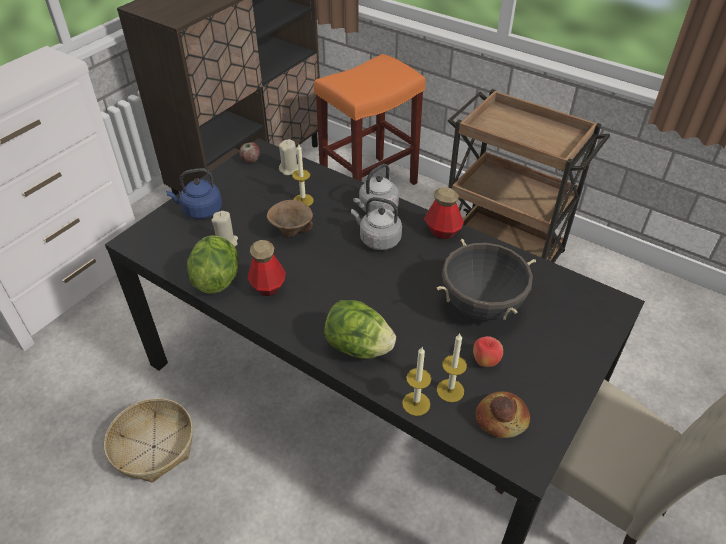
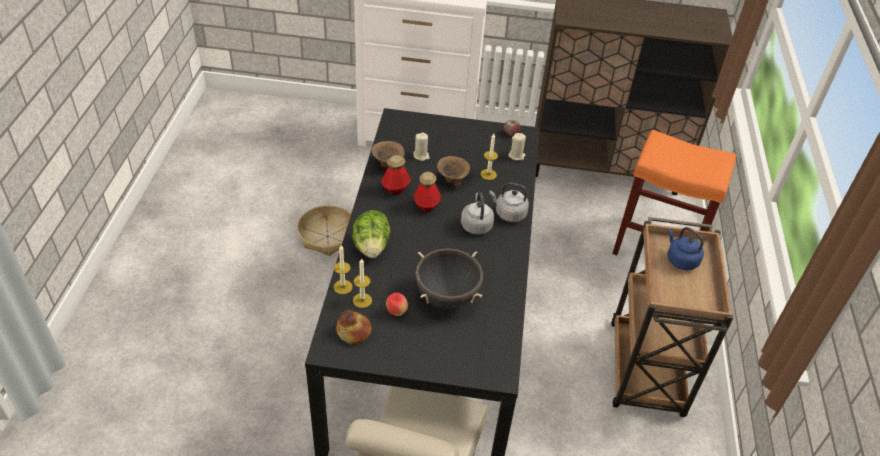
camera: 60 degrees right, 0 degrees up
blue kettle [166,168,222,219] -> blue kettle moved to [667,227,704,270]
lettuce [187,235,239,294] -> brown bowl [372,141,405,168]
bottle [424,187,464,239] -> bottle moved to [414,172,441,212]

